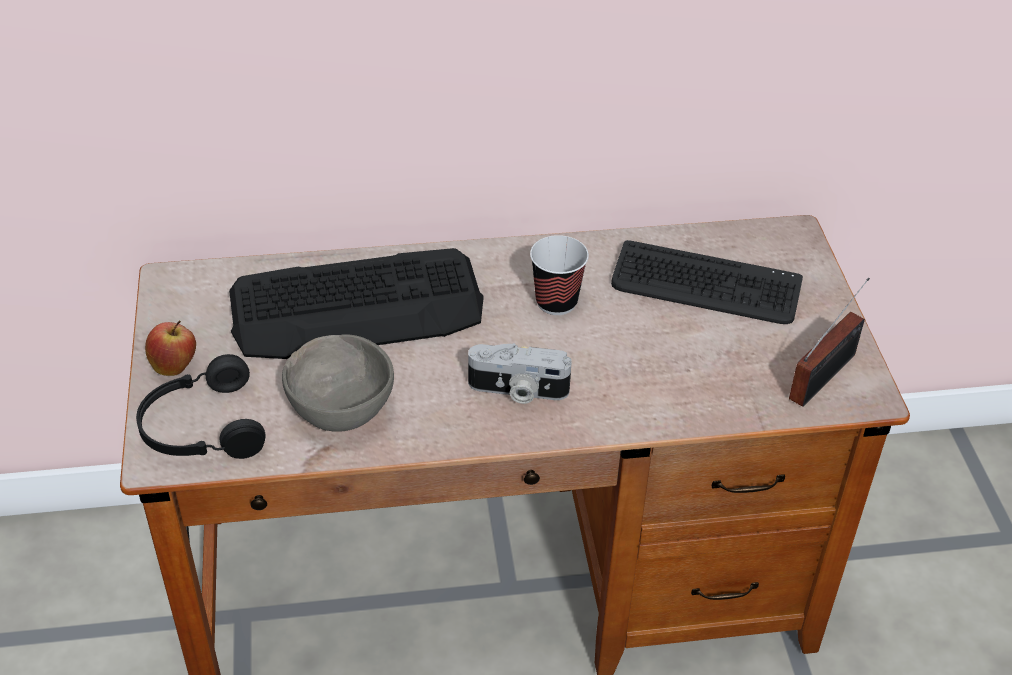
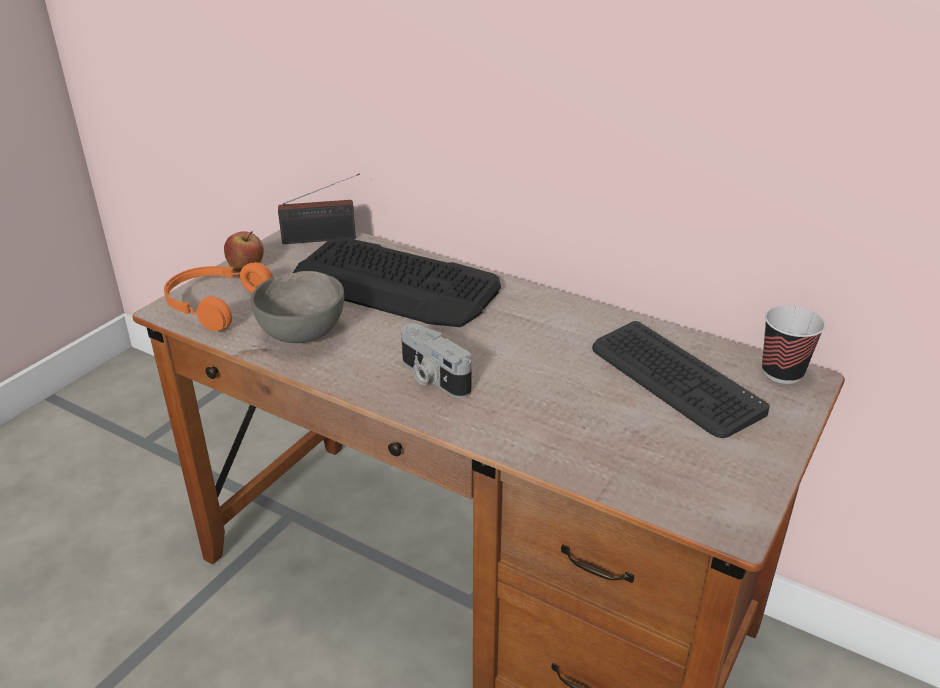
camera: 40 degrees right, 10 degrees down
black headphones [136,354,265,459] -> orange headphones [164,262,273,331]
cup [530,235,589,315] -> cup moved to [762,305,825,384]
radio [789,277,870,407] -> radio moved to [278,174,360,244]

